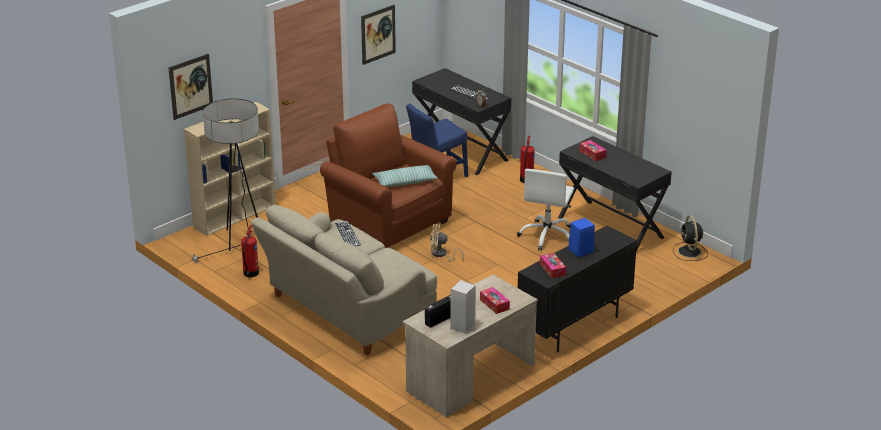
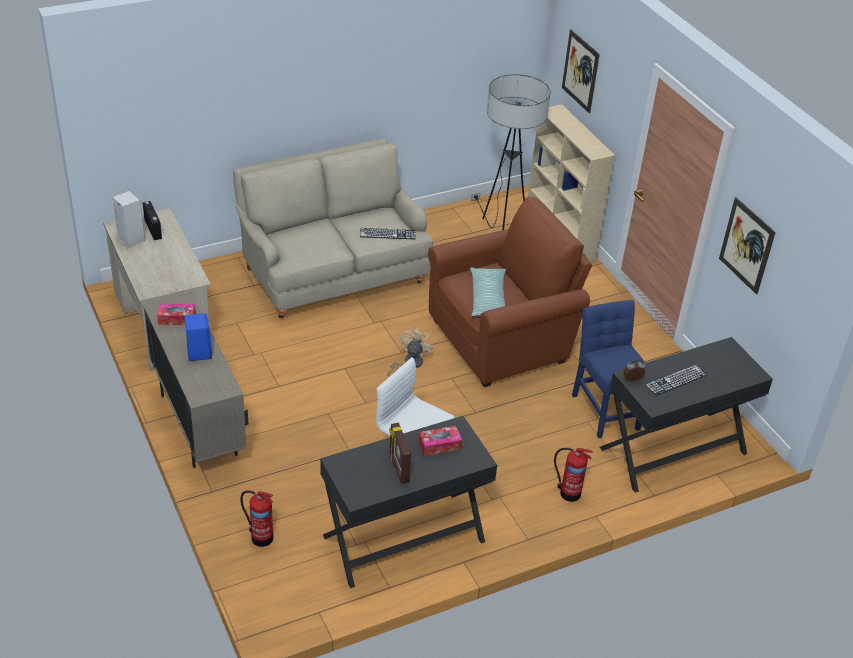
camera: 105 degrees right, 10 degrees up
fire extinguisher [241,225,259,277] -> fire extinguisher moved to [240,490,273,547]
tissue box [480,287,510,314] -> none
black cabinet [518,226,637,352] -> beige cabinet [143,293,248,468]
black fan [673,215,708,261] -> none
none -> picture frame [389,423,411,484]

